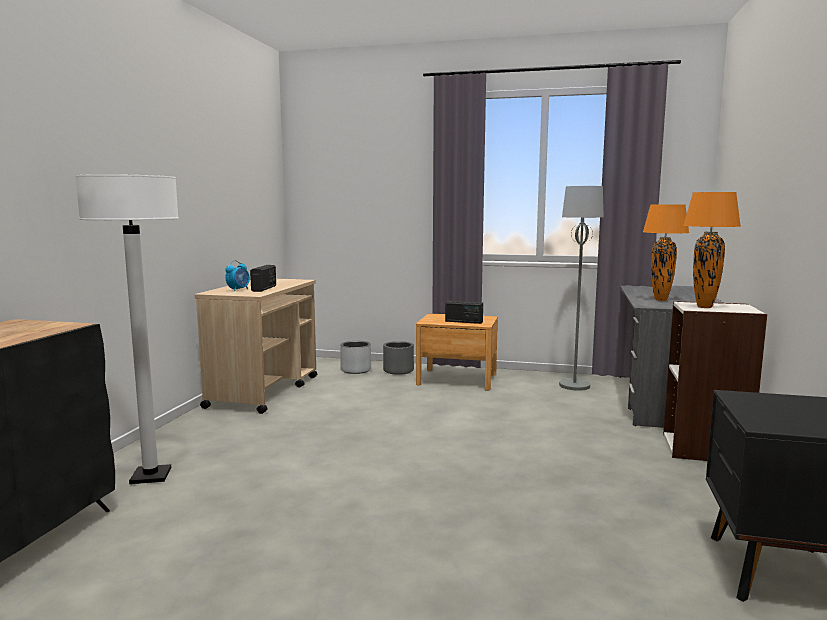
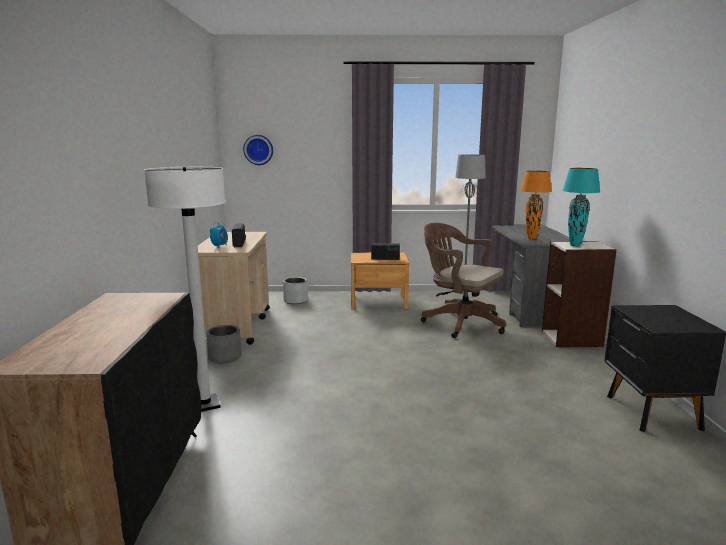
camera: 15 degrees left, 5 degrees up
grey planter [383,341,414,375] -> grey planter moved to [206,325,242,363]
orange table lamp [683,192,741,308] -> turquoise table lamp [562,168,600,247]
none -> wall clock [243,135,273,165]
none -> brown office chair [421,223,506,338]

